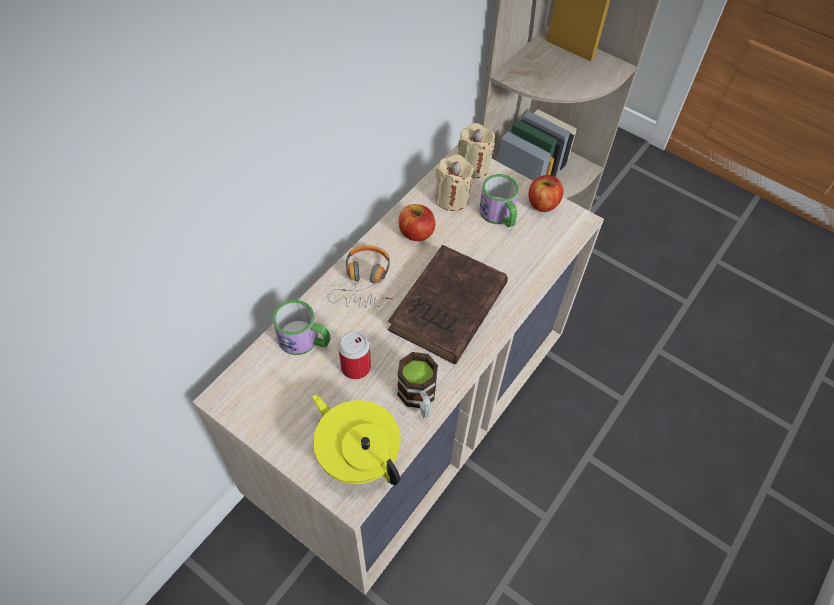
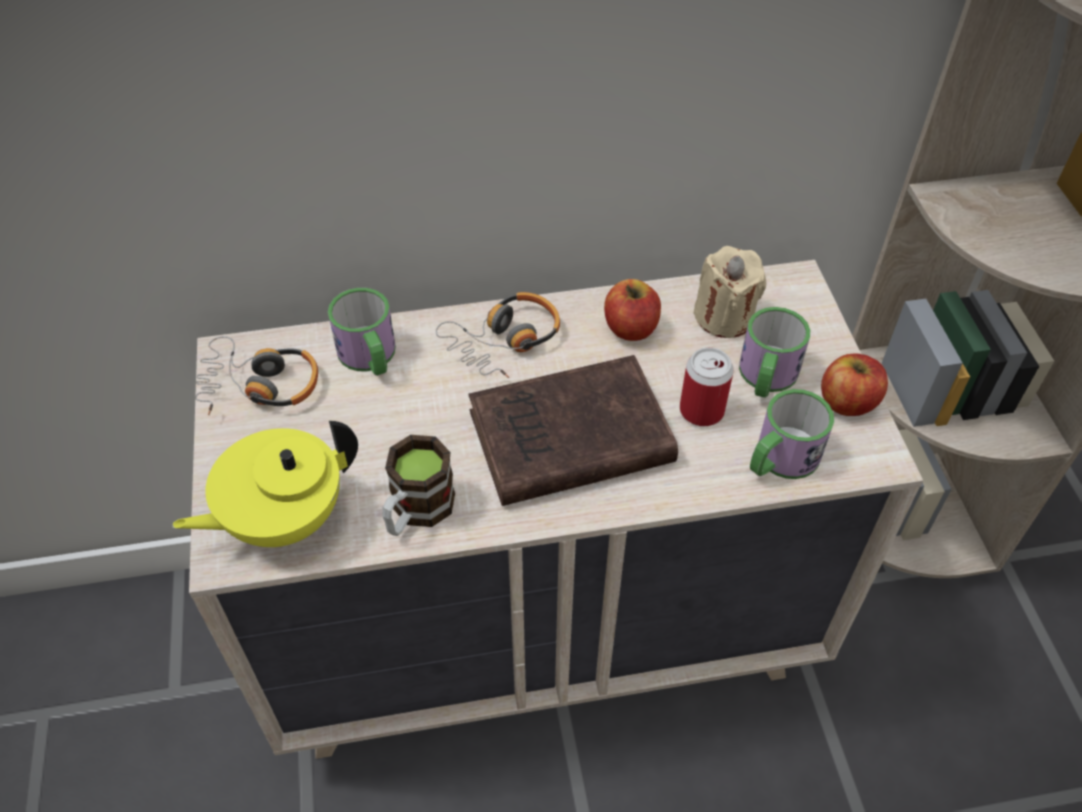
camera: 45 degrees right, 5 degrees down
yellow teapot [312,394,401,485] -> yellow teapot turned 120 degrees counterclockwise [172,421,358,547]
can [338,331,371,379] -> can moved to [680,347,734,426]
beige candle [458,123,495,178] -> none
none -> headphones [195,336,318,415]
none -> mug [750,389,834,479]

